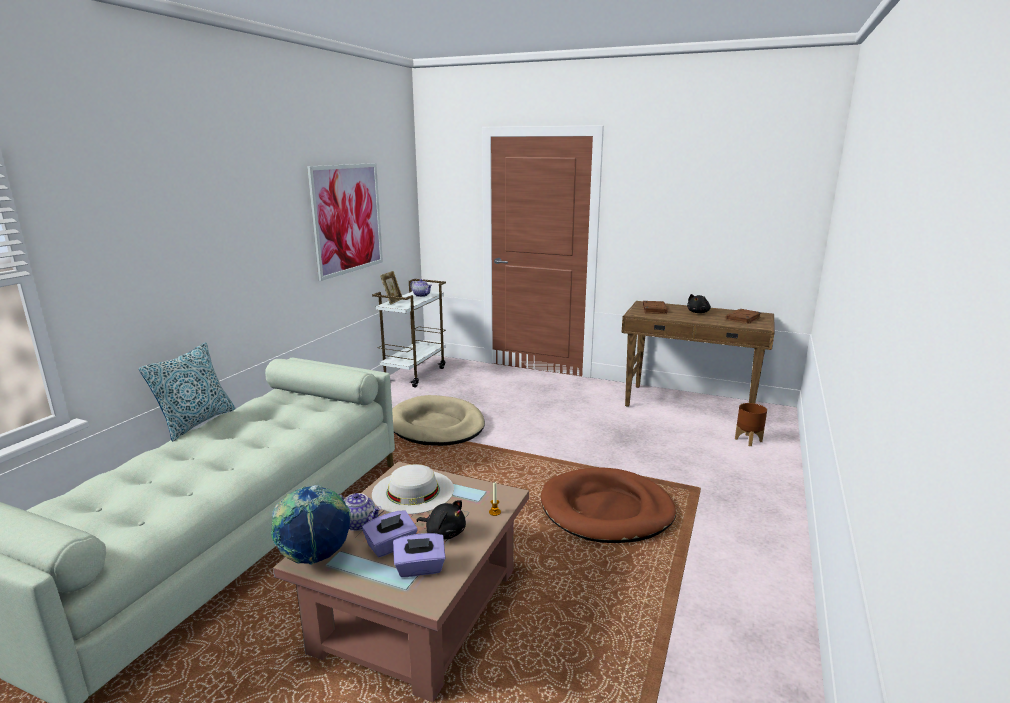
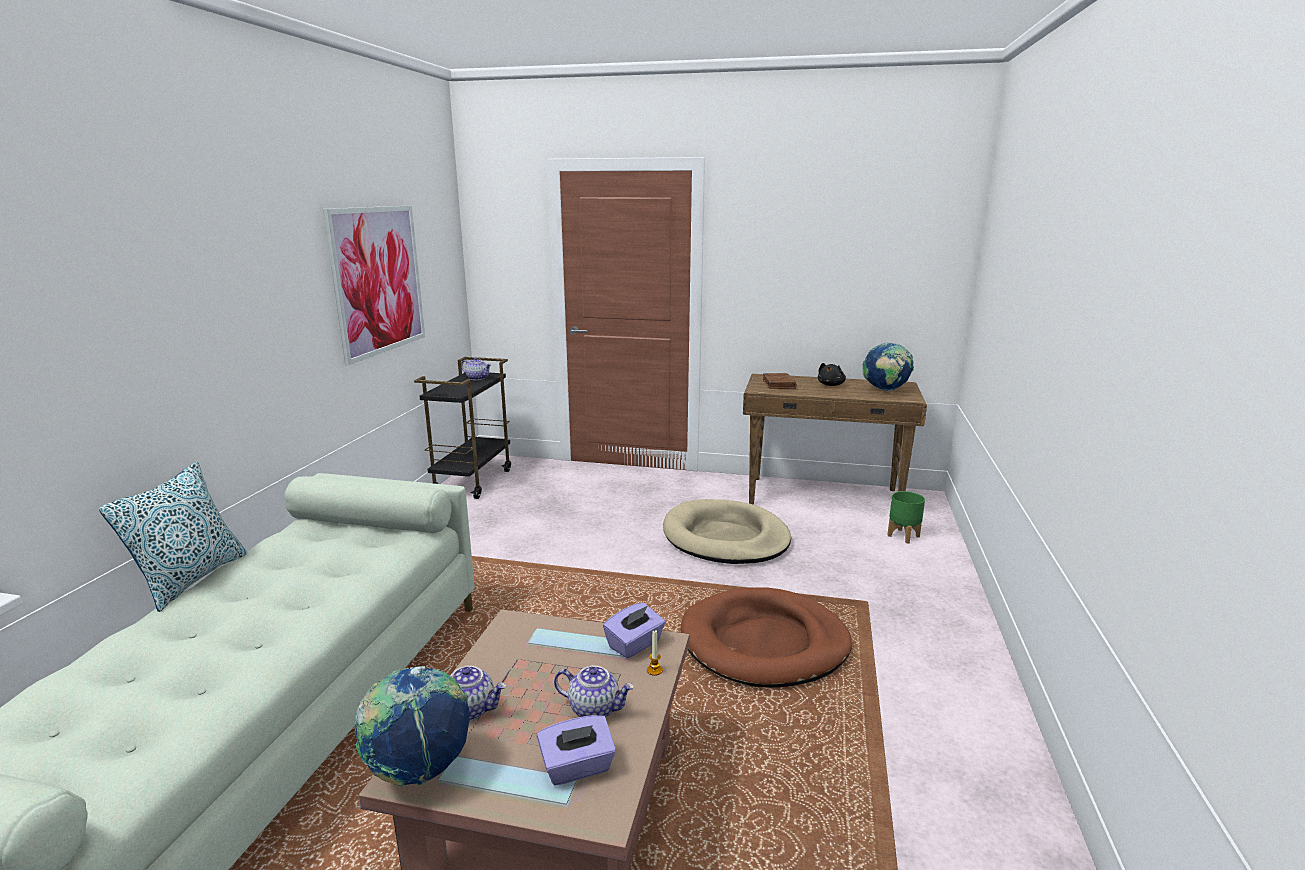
camera: 10 degrees left, 0 degrees up
purple tissue box [362,510,417,557] -> purple tissue box moved to [603,603,665,659]
white cart [372,279,446,387] -> black cart [414,357,511,499]
white hat [372,464,454,514] -> none
picture frame [380,271,402,305] -> none
beige dog bed [392,395,485,446] -> beige dog bed moved to [663,499,791,564]
black plush toy [416,500,466,539] -> teapot [554,665,634,717]
brown book [726,309,762,324] -> globe [862,342,914,391]
brown planter [735,403,767,446] -> green planter [887,491,925,543]

